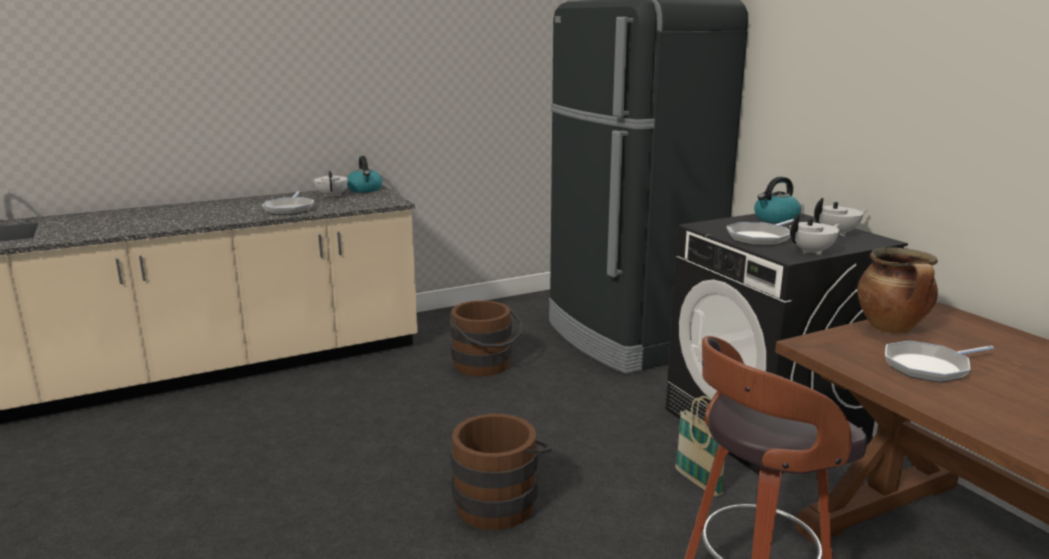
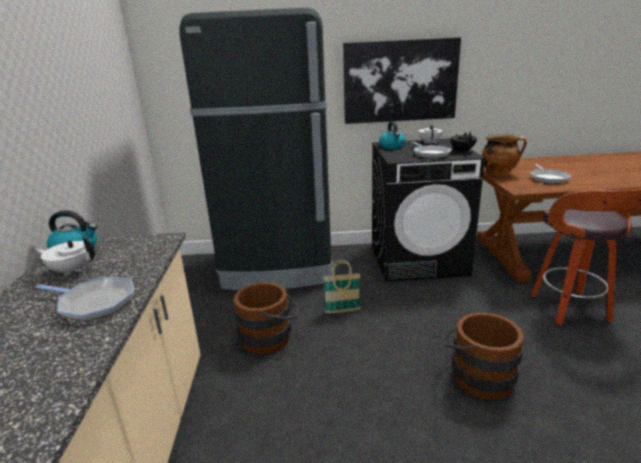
camera: 65 degrees left, 5 degrees up
basket [675,396,726,497] -> basket moved to [323,260,361,314]
white teapot [790,215,840,255] -> black teapot [450,131,477,153]
none -> picture [343,37,461,124]

